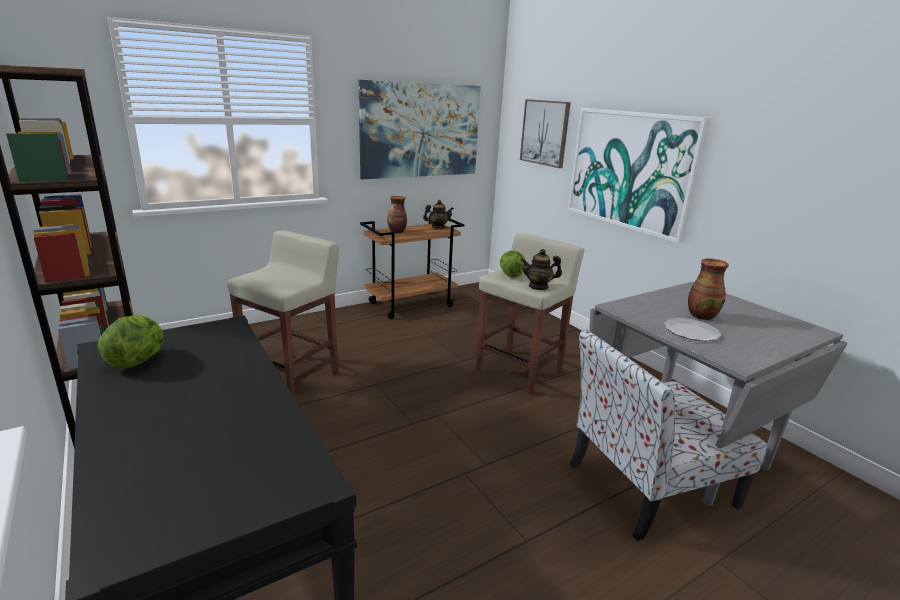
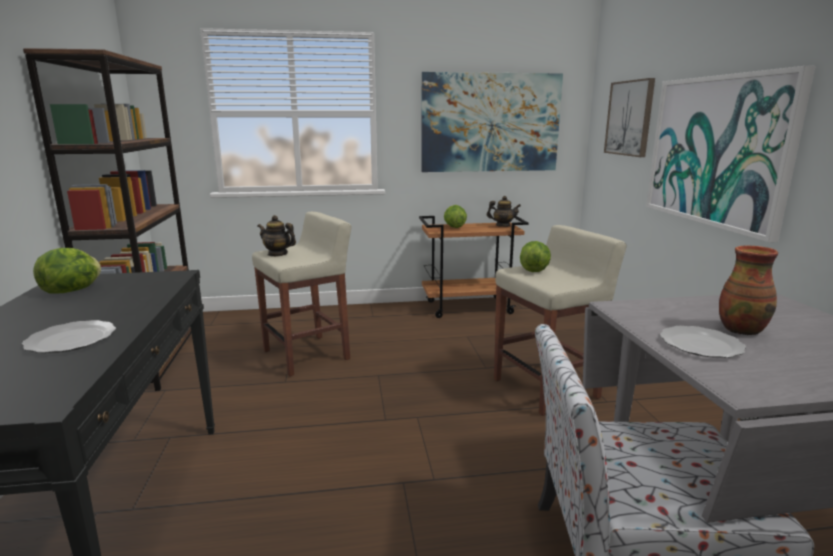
camera: 25 degrees right, 5 degrees down
vase [387,196,407,233] -> lettuce [444,205,467,228]
teapot [520,249,562,290] -> teapot moved to [257,215,296,257]
none -> plate [22,320,116,353]

